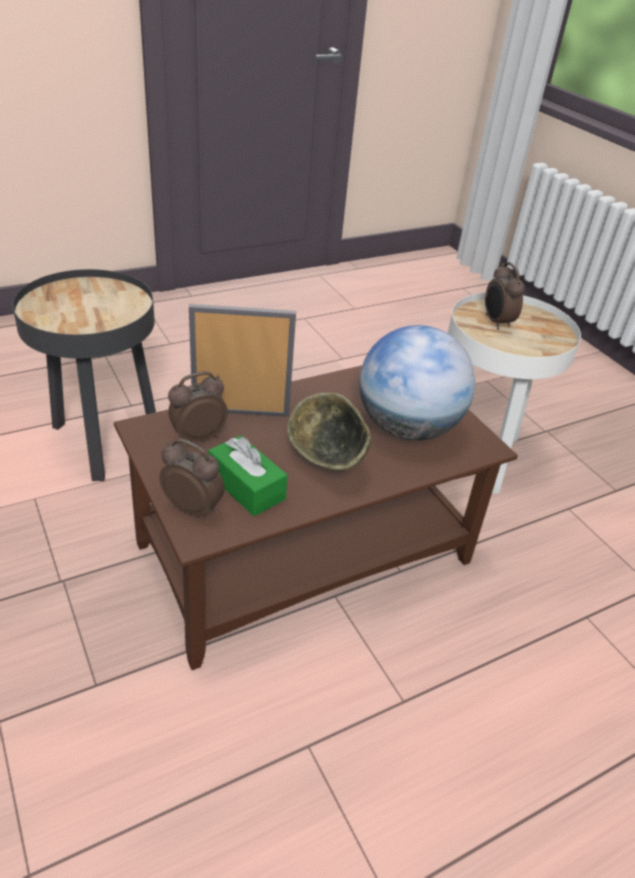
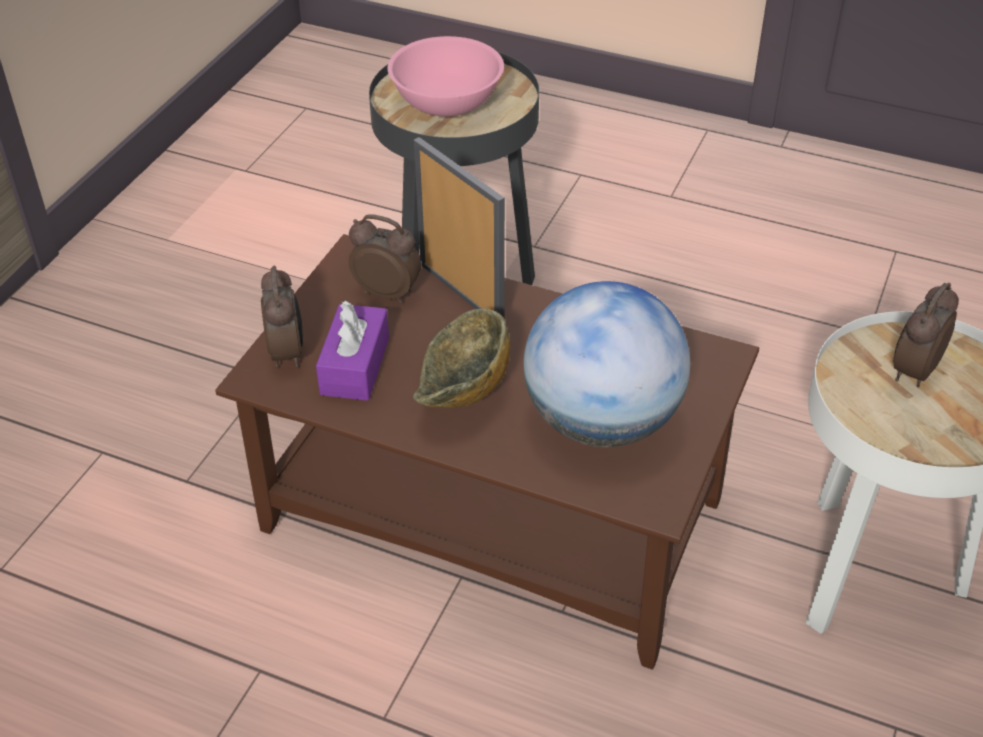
camera: 55 degrees right, 5 degrees up
green tissue box [208,435,288,516] -> purple tissue box [316,301,389,401]
none -> pink bowl [387,36,504,116]

